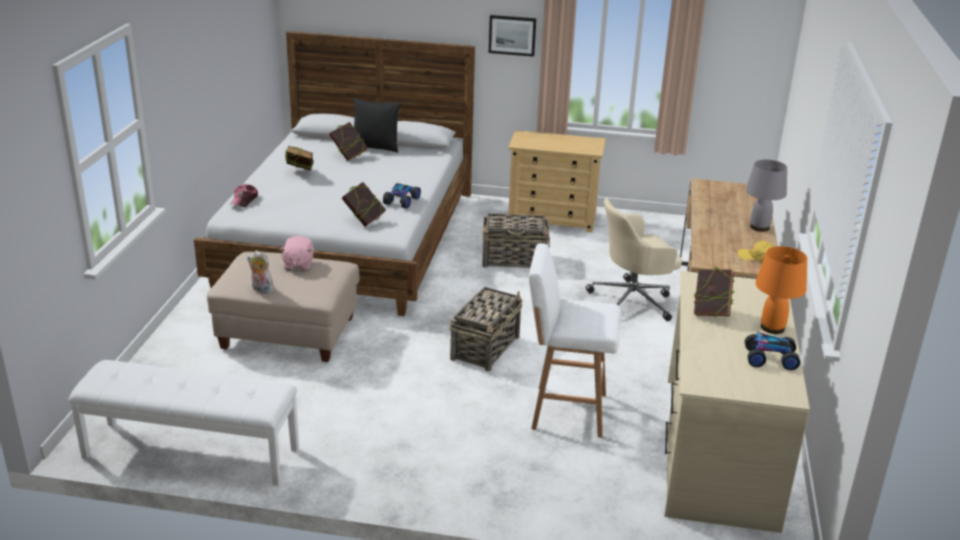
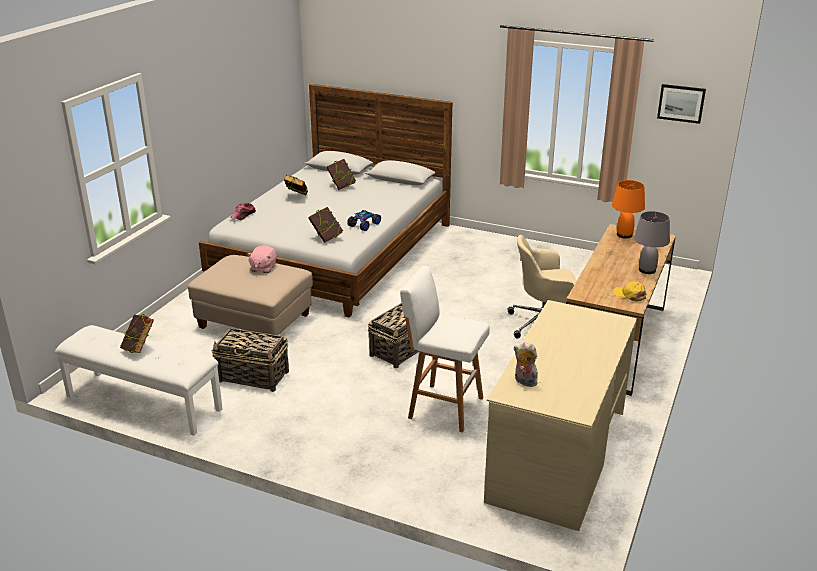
camera: 15 degrees right, 0 degrees up
plush toy [247,251,276,294] -> plush toy moved to [513,342,538,387]
black pillow [353,98,402,153] -> none
basket [482,213,550,268] -> basket moved to [212,328,289,392]
picture [489,15,536,57] -> picture moved to [657,84,706,124]
beige dresser [508,130,606,233] -> none
book [694,267,734,317] -> book moved to [120,314,154,354]
toy car [745,332,800,370] -> none
orange table lamp [755,246,807,334] -> orange table lamp moved to [612,180,645,239]

